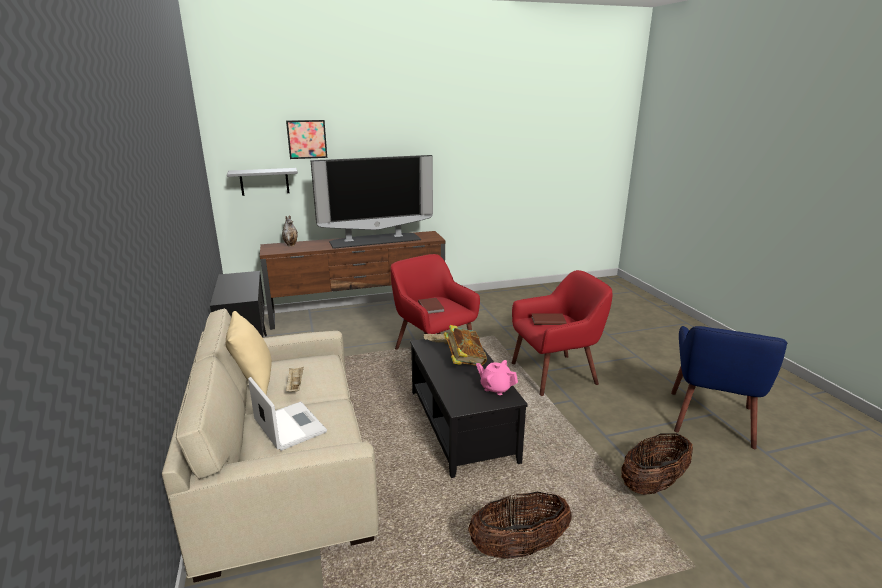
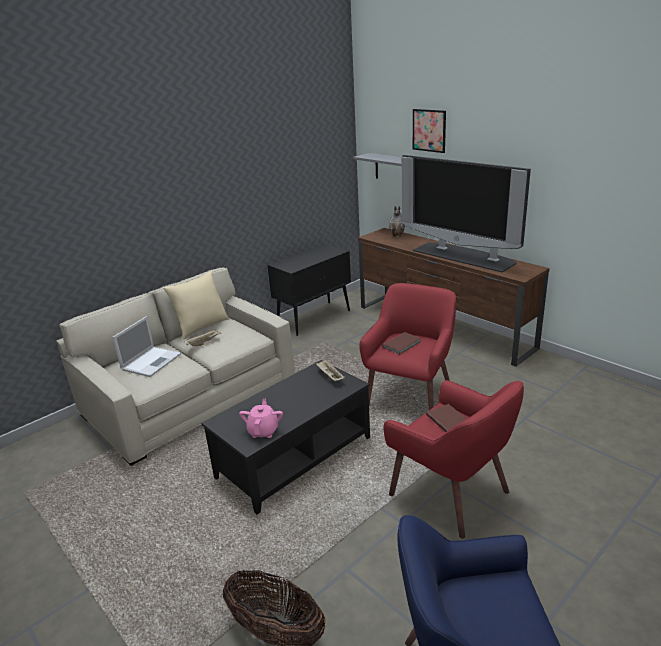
camera: 65 degrees right, 5 degrees up
book [444,325,487,366] -> none
basket [468,491,571,559] -> none

